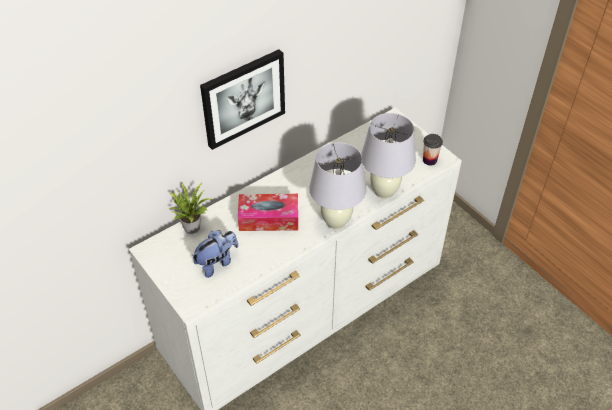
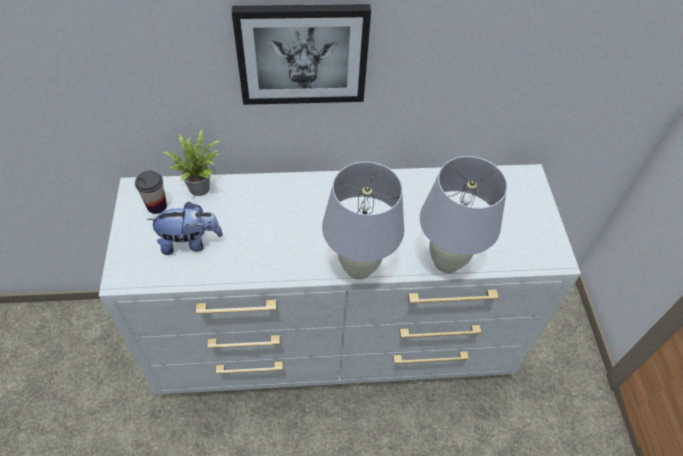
camera: 30 degrees right, 5 degrees up
tissue box [238,194,298,231] -> none
cup [423,134,443,166] -> cup moved to [135,171,167,214]

